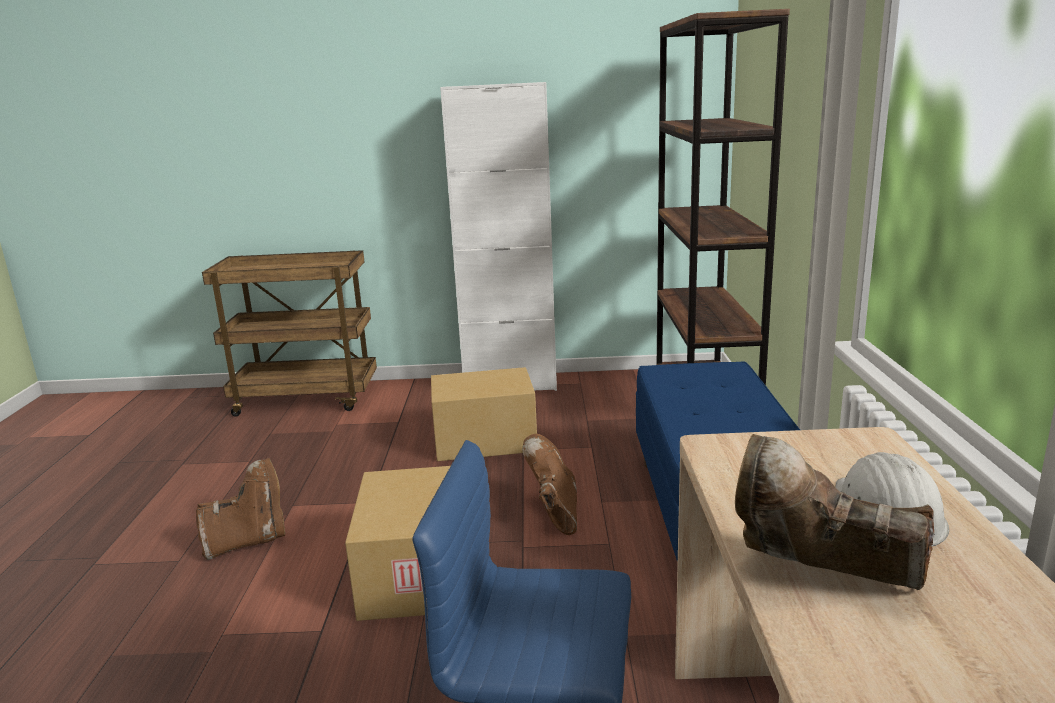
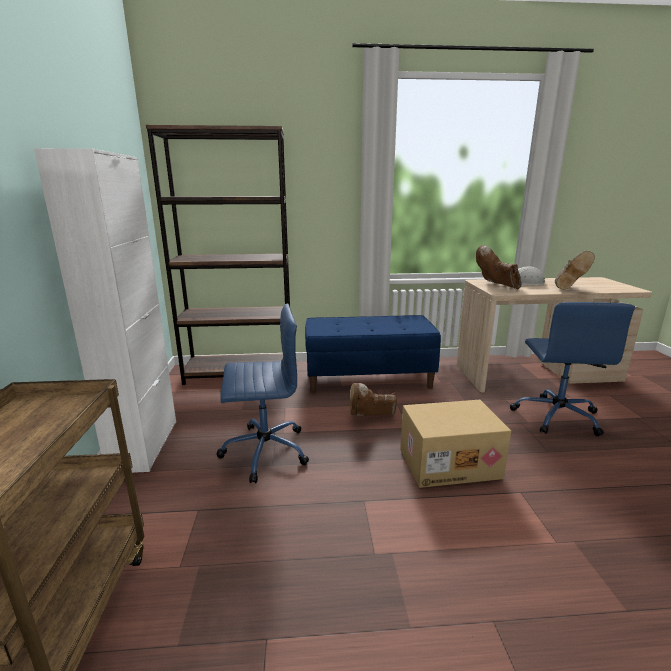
camera: 95 degrees left, 0 degrees up
brown boot [196,458,285,560] -> brown boot moved to [476,245,521,289]
cardboard box [431,367,537,461] -> blue office chair [217,304,309,484]

